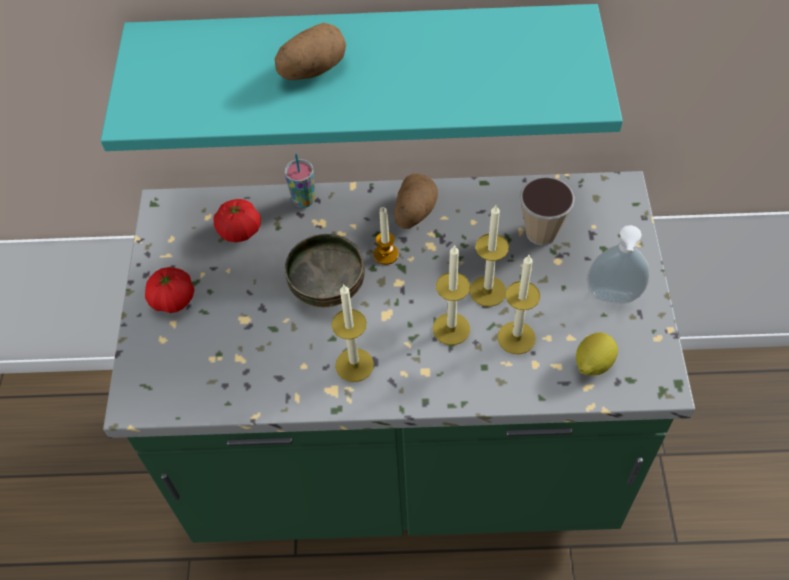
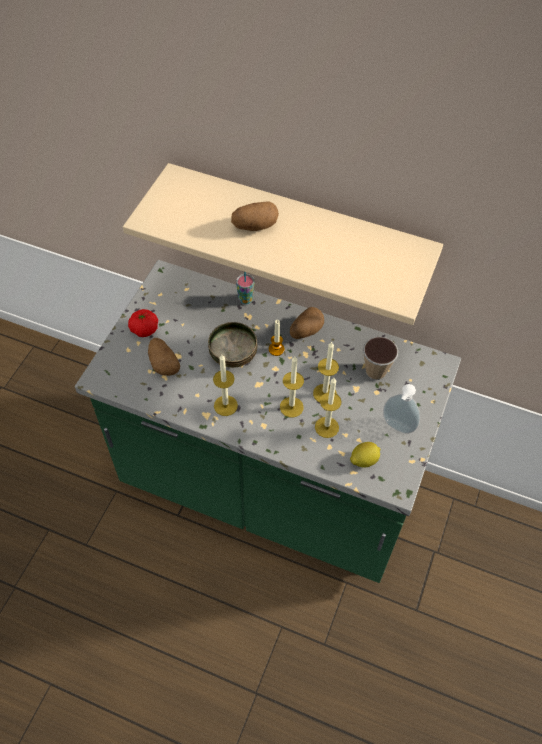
camera: 20 degrees right, 0 degrees up
turquoise shelf [100,4,623,151] -> beige shelf [123,163,443,325]
tomato [214,199,261,242] -> none
none -> potato [148,338,180,376]

